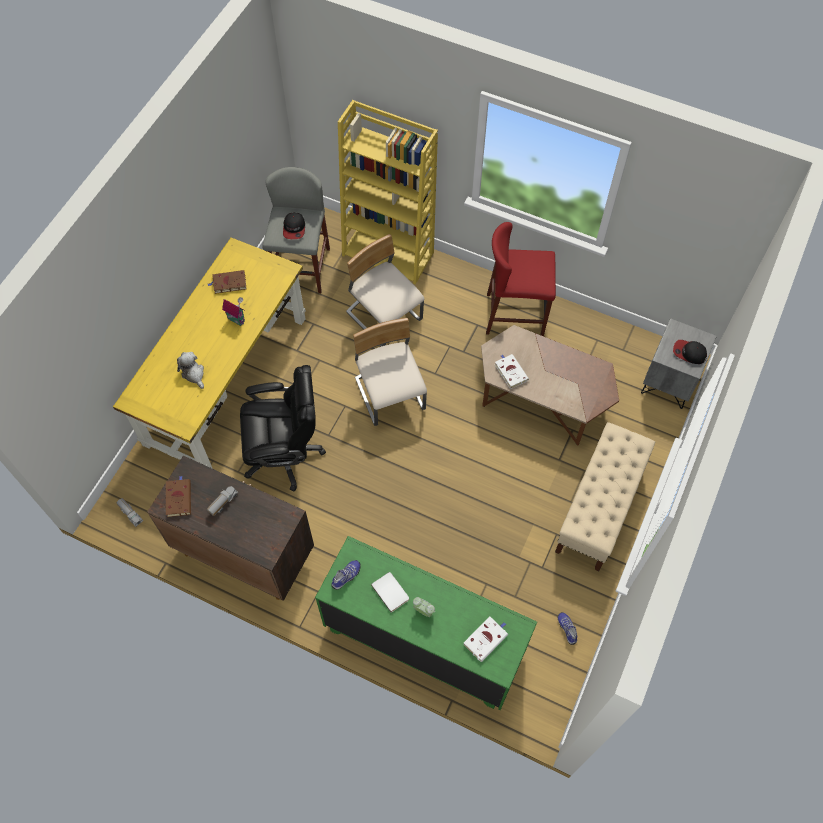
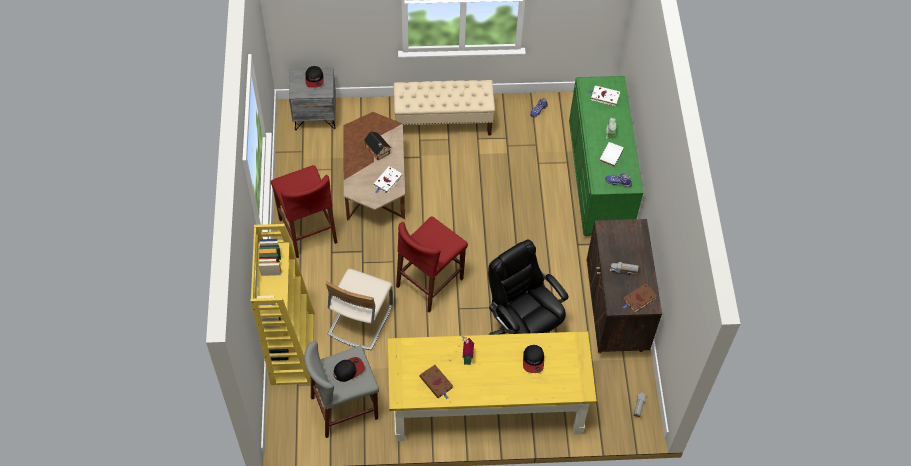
camera: 120 degrees left, 5 degrees down
plush toy [177,352,204,389] -> cap [523,345,544,373]
beige chair [353,318,427,426] -> red stool [396,216,468,313]
none -> toy house [364,131,391,160]

